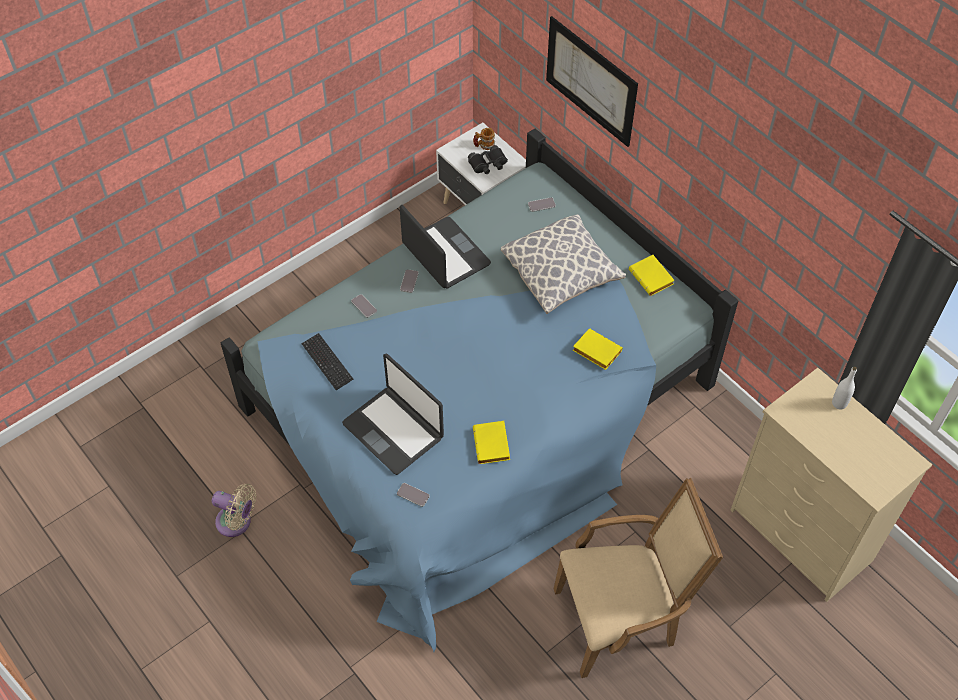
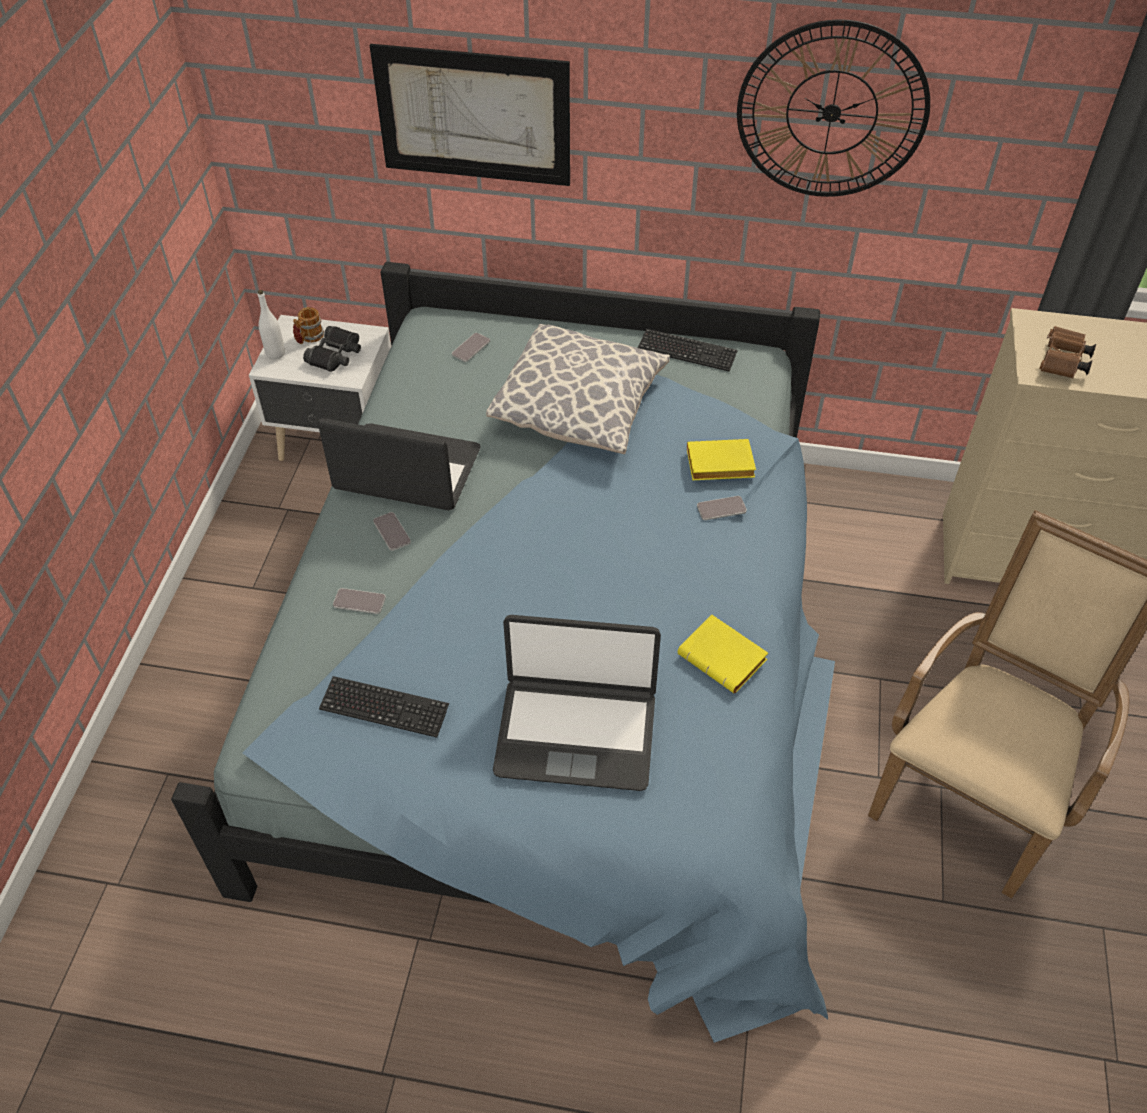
camera: 40 degrees left, 5 degrees down
beige fan [212,484,256,537] -> none
phone [397,483,430,507] -> phone moved to [697,496,747,520]
yellow book [629,255,675,296] -> keyboard [638,329,738,372]
white bottle [832,367,857,409] -> white bottle moved to [258,290,285,360]
none -> wall clock [737,19,930,197]
none -> brown binoculars [1040,326,1096,378]

